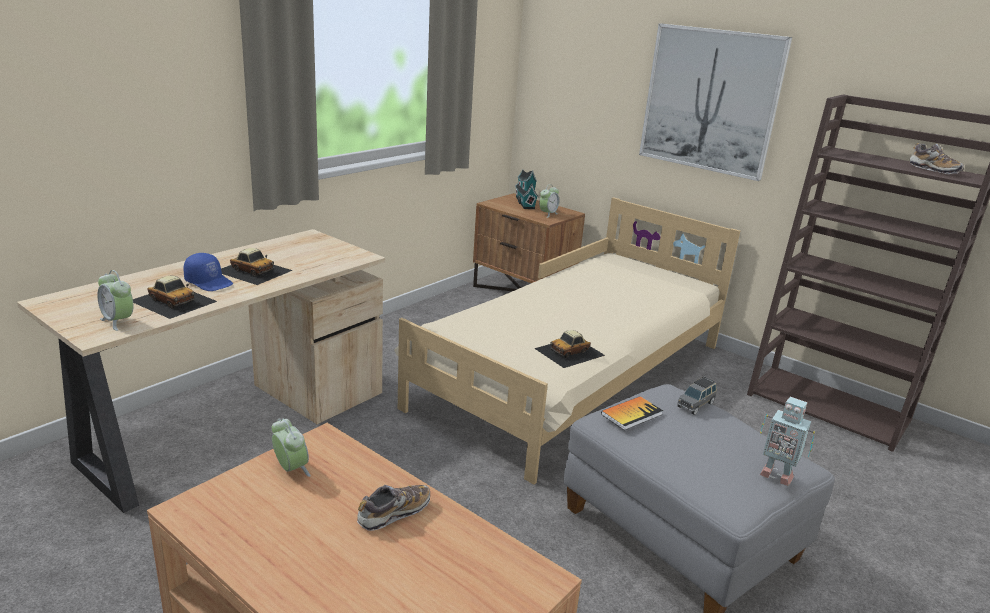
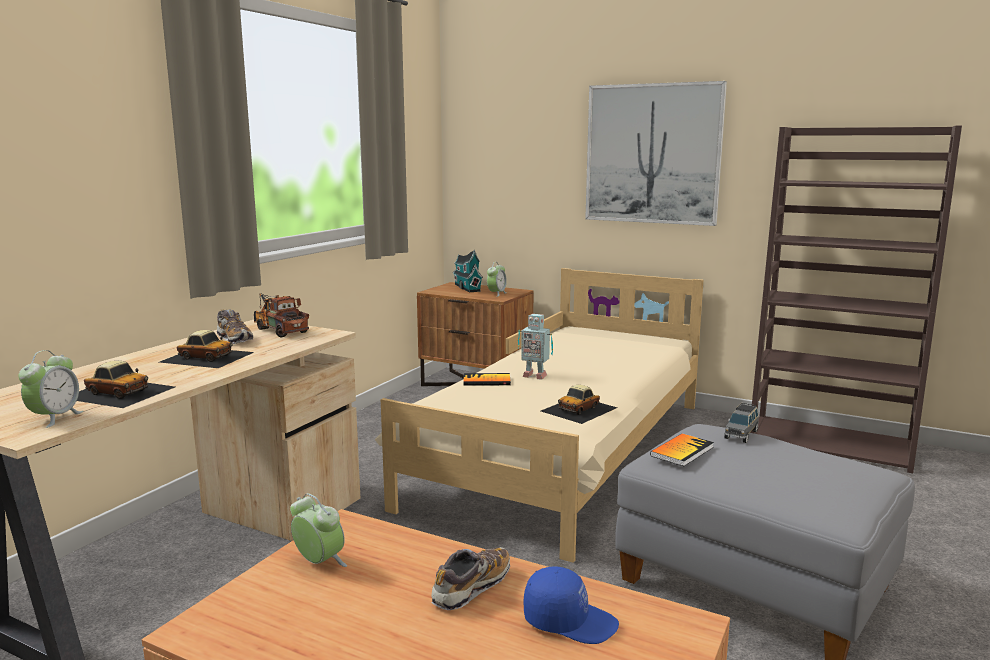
camera: 10 degrees left, 10 degrees down
alarm clock [97,270,133,331] -> alarm clock turned 105 degrees counterclockwise [18,350,84,428]
blue cap [183,253,233,291] -> blue cap moved to [524,566,619,644]
toy robot [760,397,815,486] -> toy robot moved to [518,314,553,379]
shoe [910,143,964,174] -> shoe moved to [217,309,253,344]
none -> toy truck [254,293,309,338]
none -> book [463,373,511,386]

